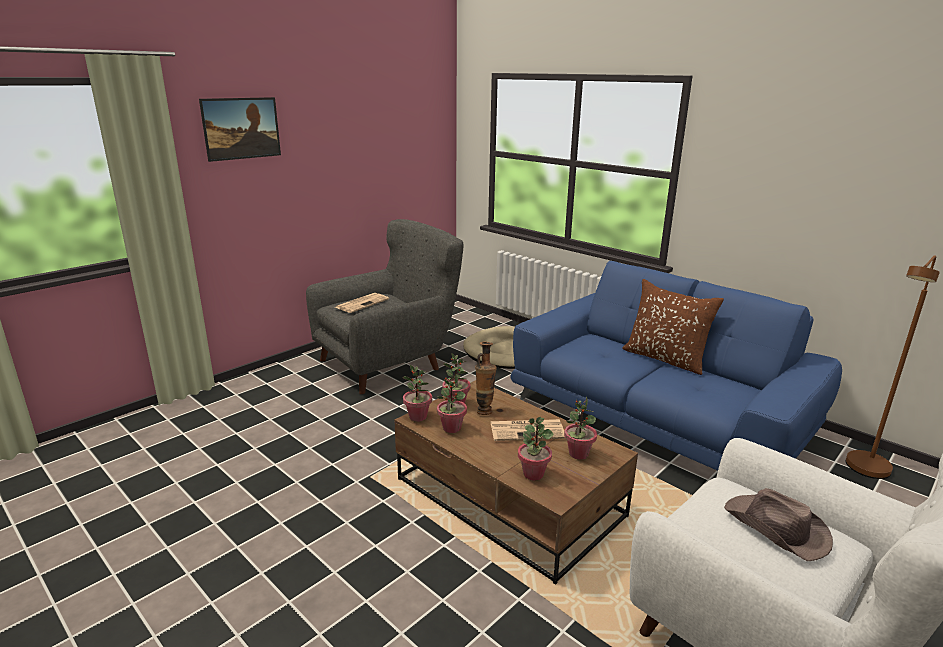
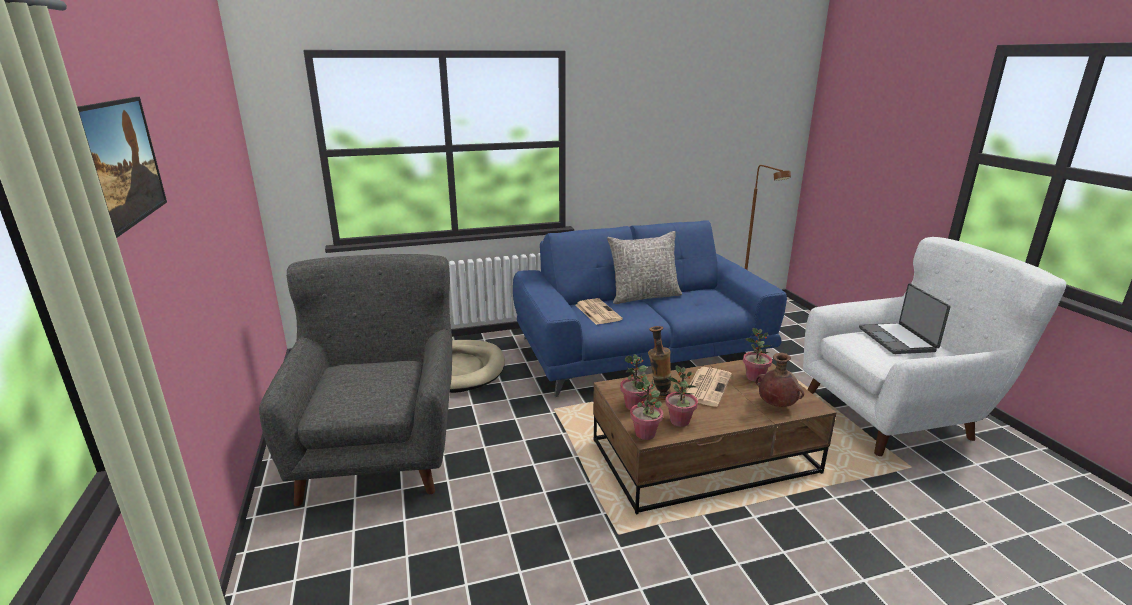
camera: 60 degrees left, 0 degrees up
newspaper [335,293,389,313] -> newspaper moved to [575,298,623,325]
potted plant [518,417,554,480] -> brown vase [756,353,804,407]
brown pillow [622,279,724,375] -> grey pillow [607,231,682,304]
brown hat [724,488,833,562] -> laptop [859,284,951,354]

